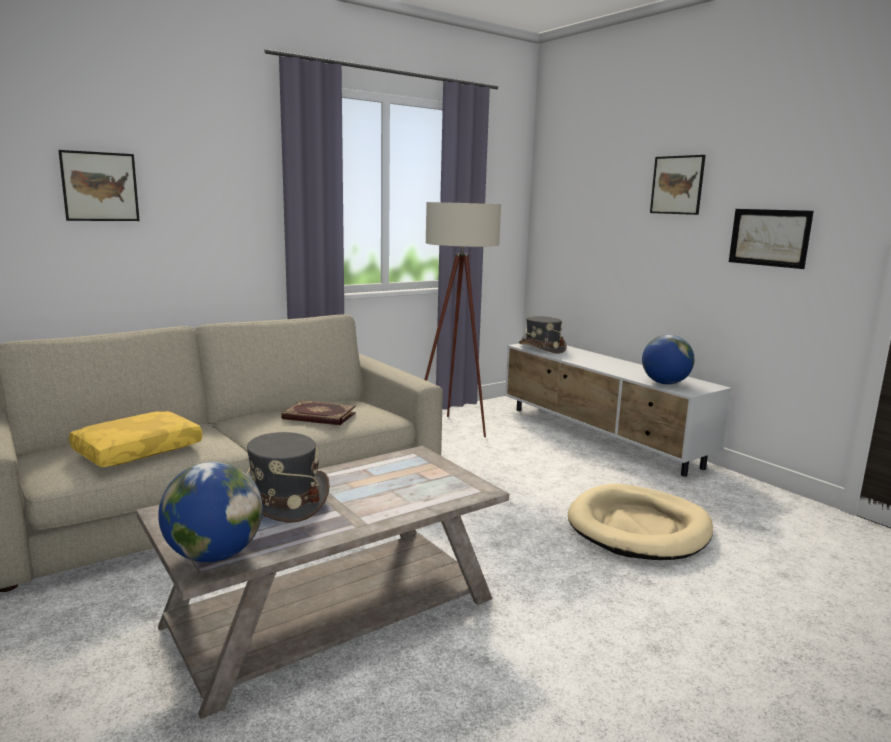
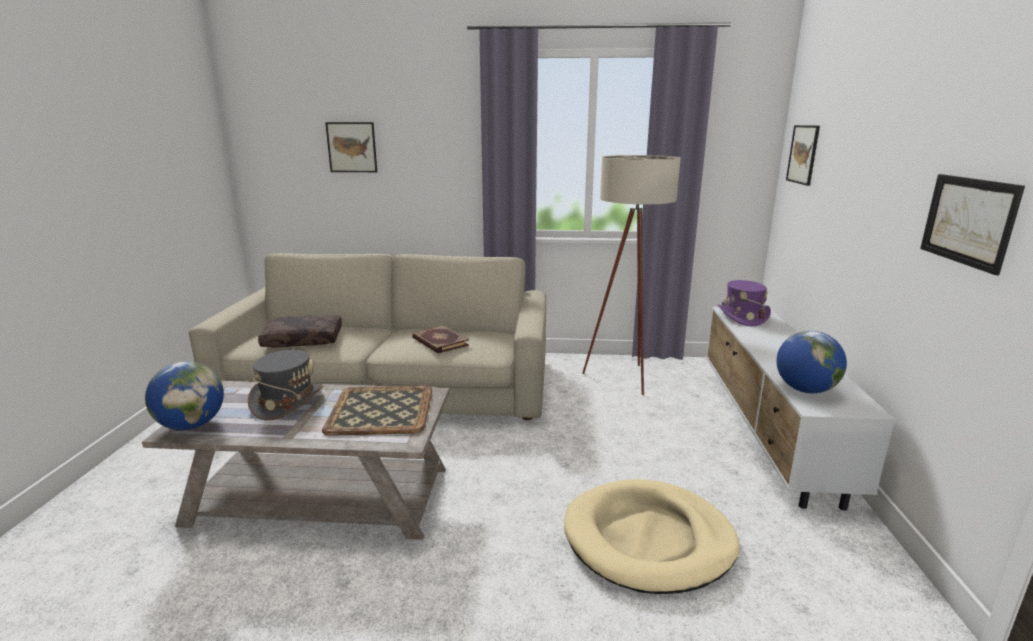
camera: 40 degrees right, 5 degrees up
yellow pillow [69,411,202,467] -> brown pillow [258,315,342,348]
grey hat [519,316,567,354] -> purple hat [718,280,771,326]
picture [650,155,706,215] -> picture moved to [786,125,820,186]
none -> tray [322,386,432,436]

